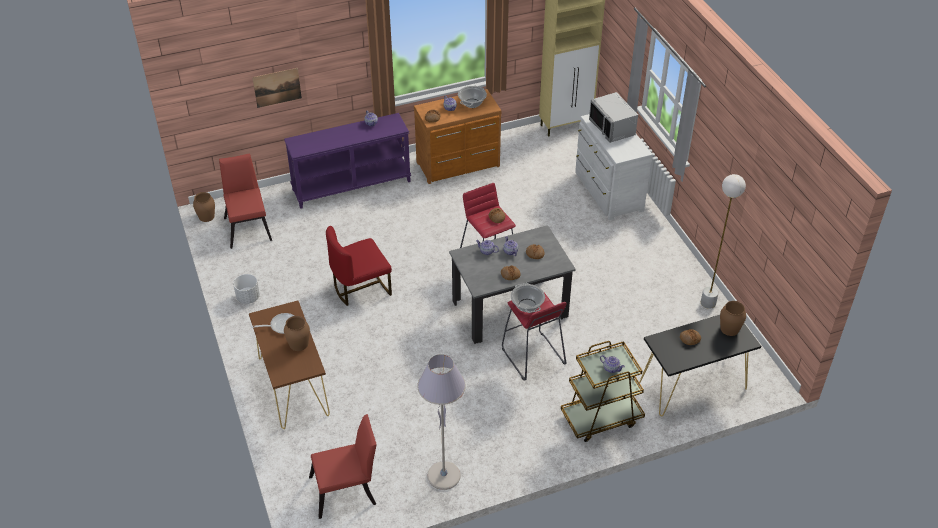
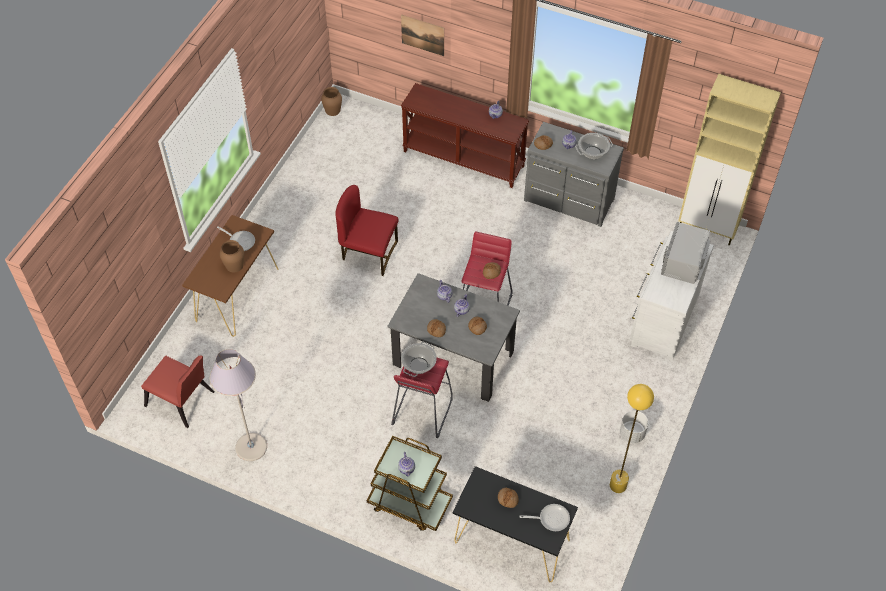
camera: 45 degrees right, 10 degrees up
red chair [219,153,272,249] -> none
white planter [233,274,260,304] -> white planter moved to [620,410,648,443]
purple console table [284,113,411,209] -> brown console table [401,83,529,188]
brown dresser [414,89,502,184] -> grey dresser [524,122,624,227]
white floor lamp [701,174,746,309] -> yellow floor lamp [610,384,654,493]
brown vase [720,301,746,336] -> frying pan [519,504,570,531]

